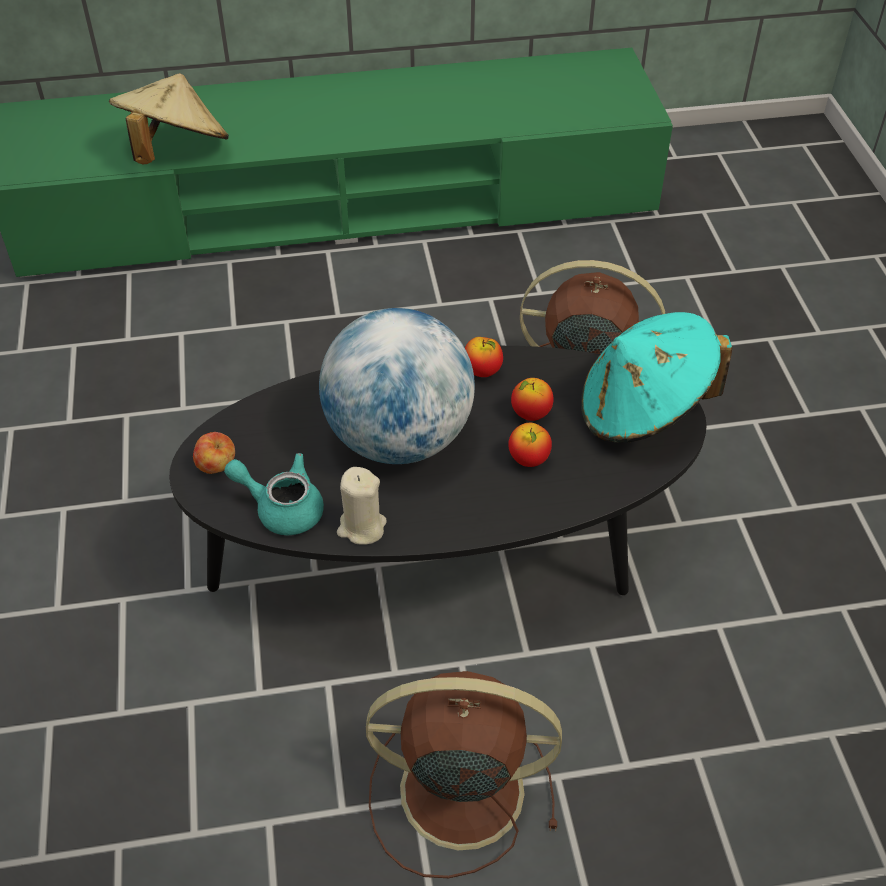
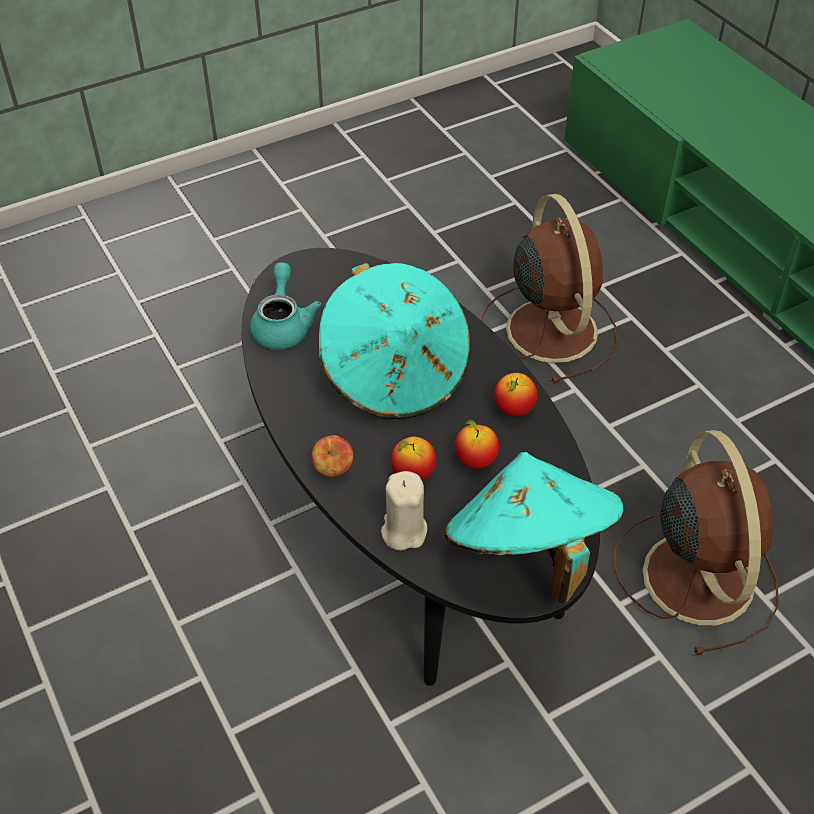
camera: 70 degrees right, 0 degrees up
beige hat [109,73,229,164] -> none
apple [193,432,235,474] -> apple moved to [311,435,354,477]
globe [319,308,475,464] -> turquoise hat [319,263,471,419]
beige candle [337,467,387,545] -> beige candle moved to [381,471,427,551]
brown fan [366,671,562,878] -> brown fan moved to [482,194,618,384]

